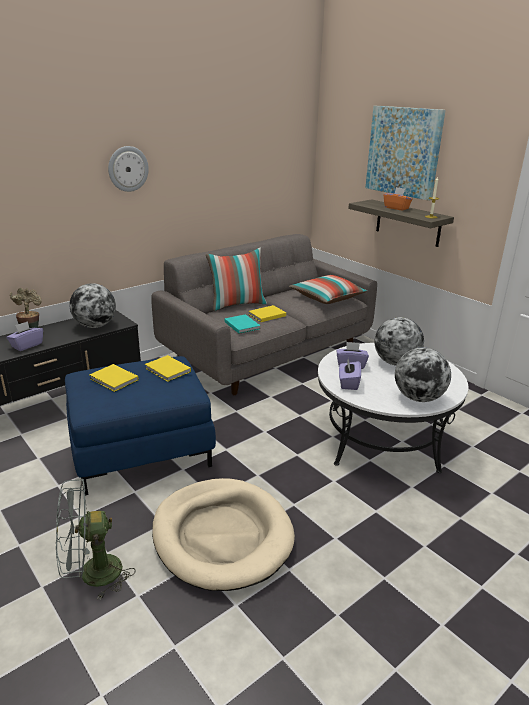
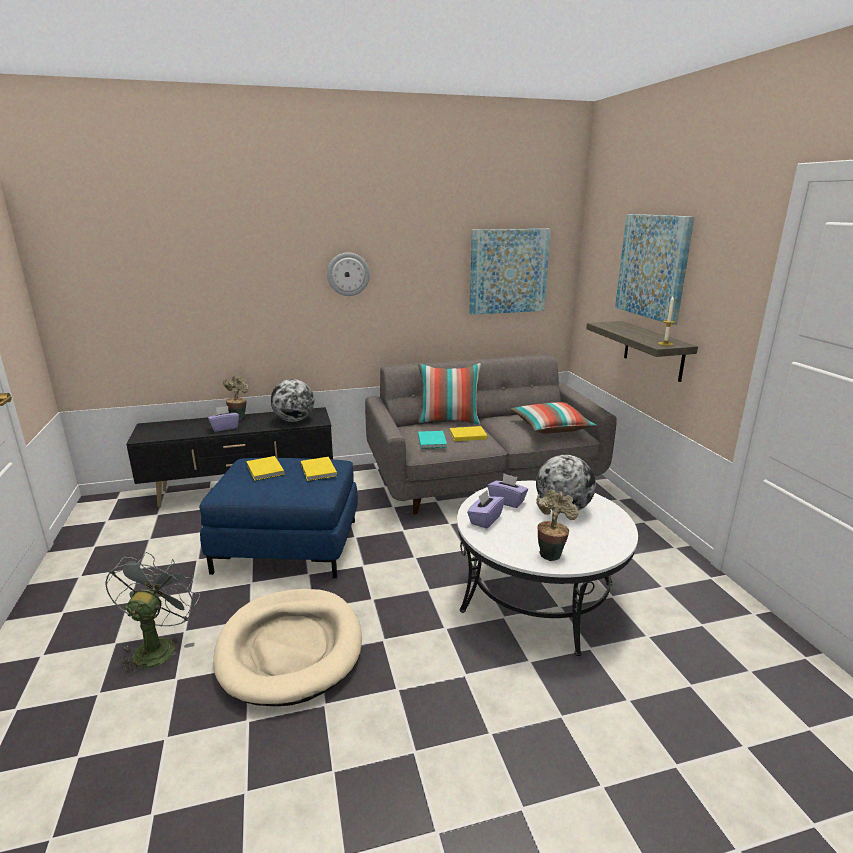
camera: 25 degrees right, 5 degrees down
grey fan [56,479,136,599] -> grey fan turned 90 degrees clockwise [105,552,200,677]
orange tissue box [384,187,413,210] -> none
globe [395,348,451,402] -> potted plant [537,489,579,561]
none -> picture [469,229,551,315]

